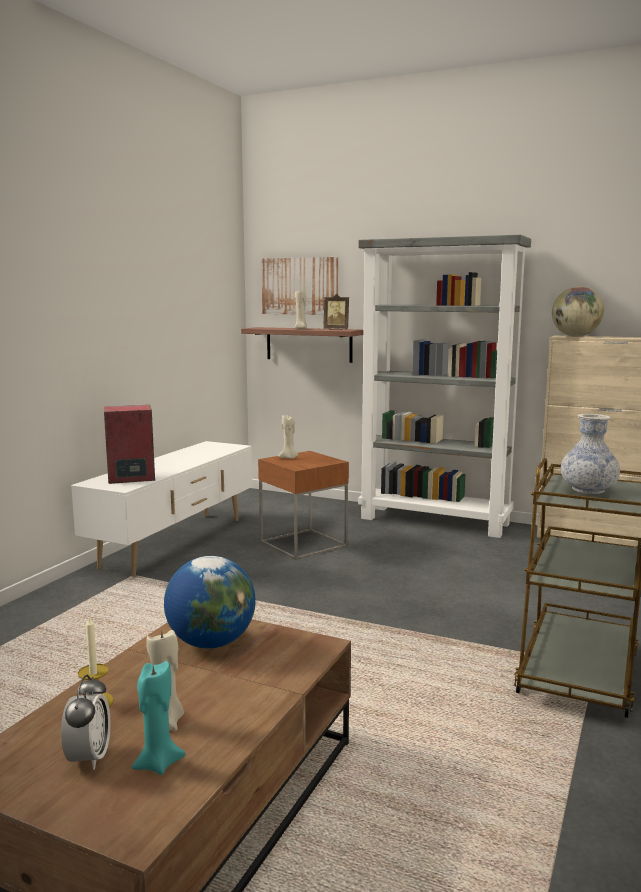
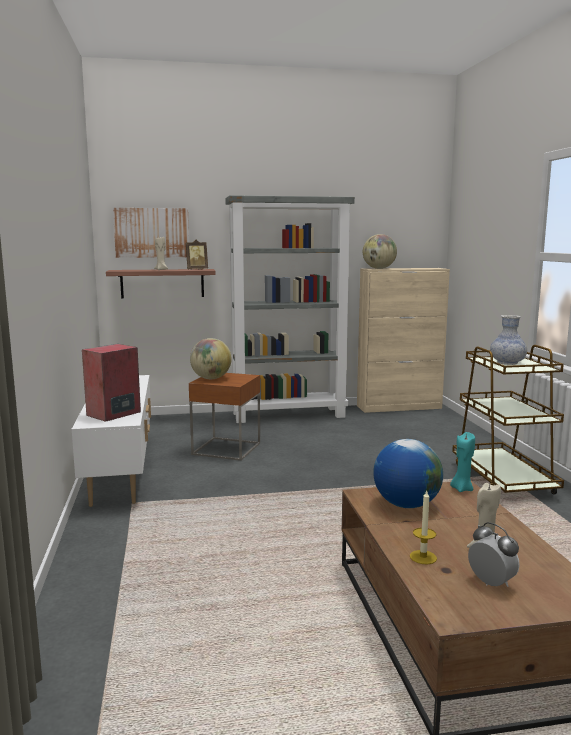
camera: 35 degrees left, 0 degrees up
turquoise candle [132,661,185,775] -> turquoise candle moved to [450,432,475,492]
beige candle [279,415,298,459] -> globe [190,338,232,379]

